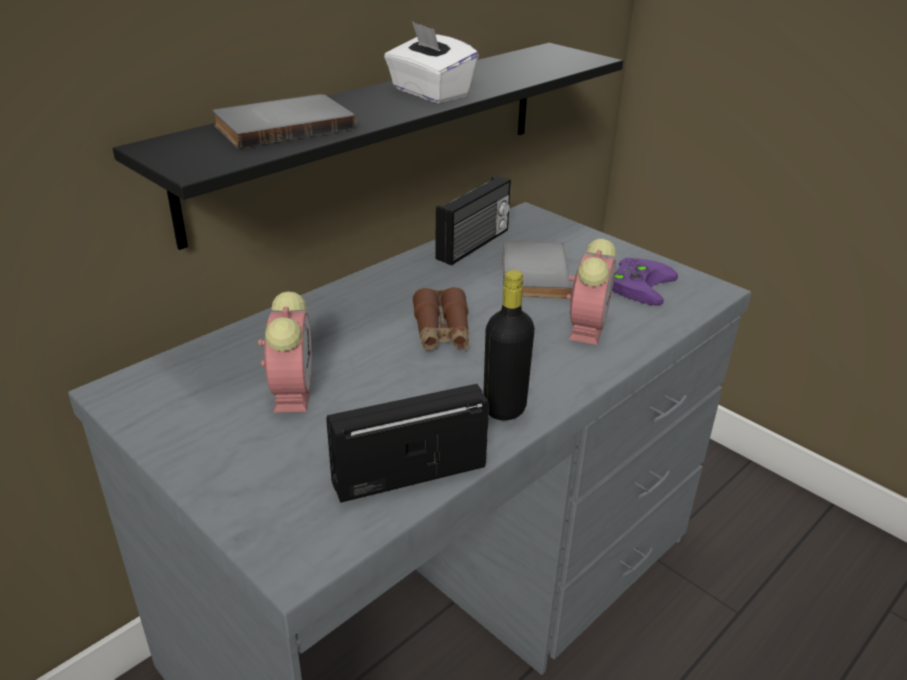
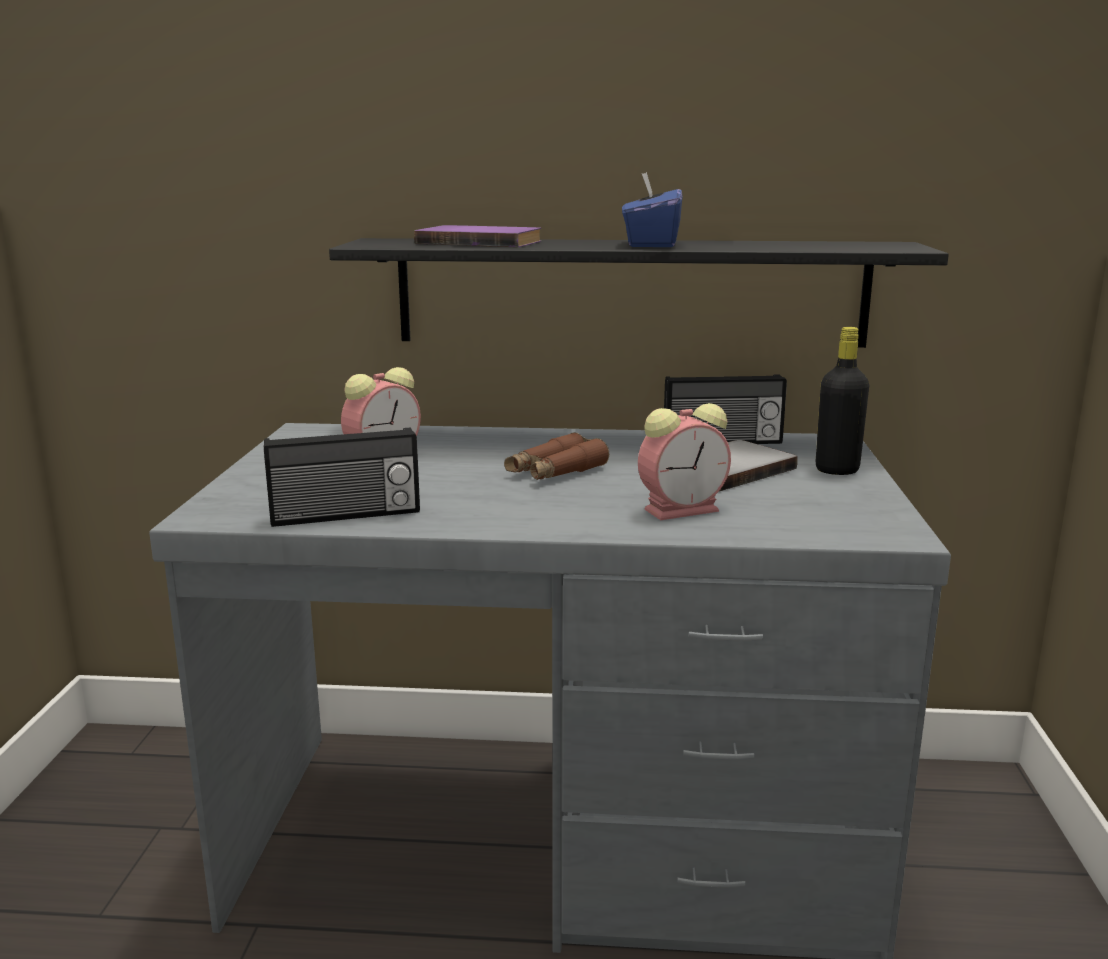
camera: 50 degrees right, 15 degrees down
grey book [212,94,356,149] -> purple book [414,225,541,247]
radio [326,384,489,503] -> radio turned 135 degrees clockwise [264,428,420,527]
white tissue box [384,21,479,103] -> blue tissue box [622,172,683,247]
black bottle [483,270,535,420] -> black bottle moved to [816,327,869,475]
purple game controller [612,258,678,306] -> none

